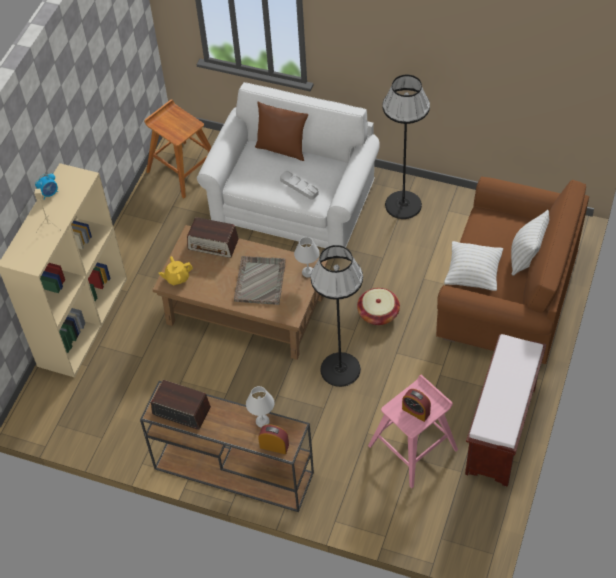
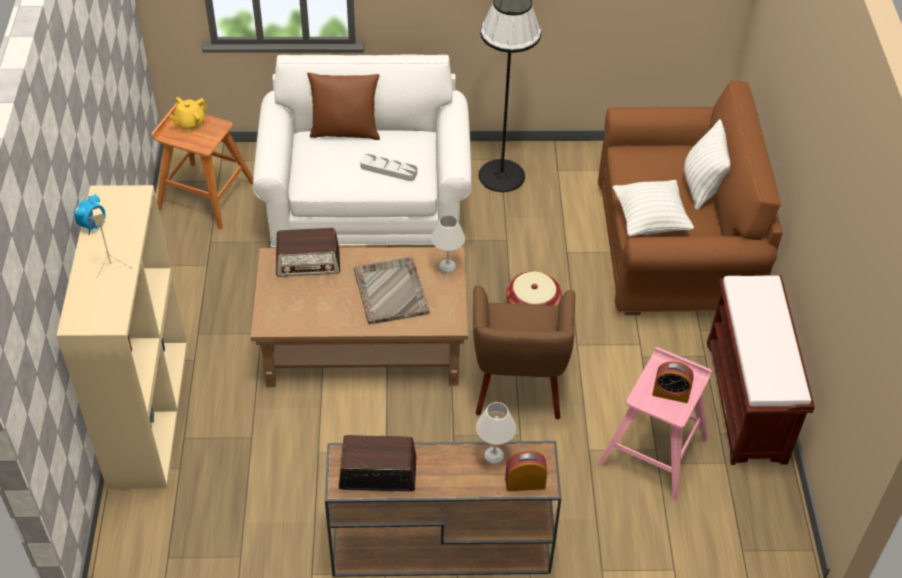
camera: 25 degrees left, 5 degrees down
yellow teapot [159,256,193,286] -> yellow teapot moved to [169,97,207,131]
black floor lamp [311,245,363,387] -> brown armchair [473,285,575,419]

